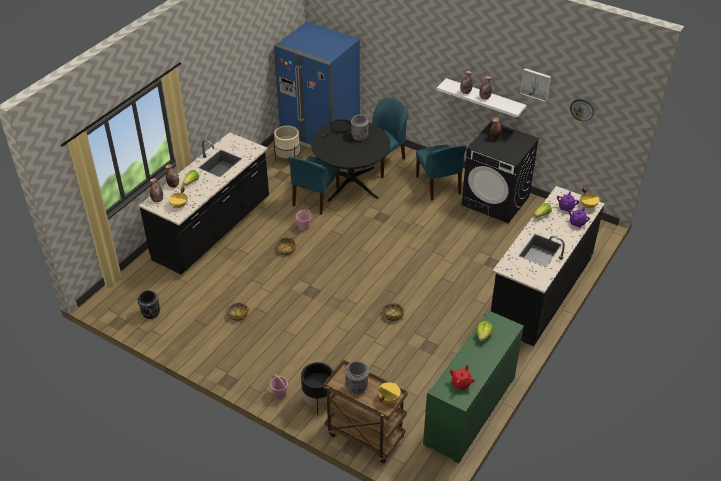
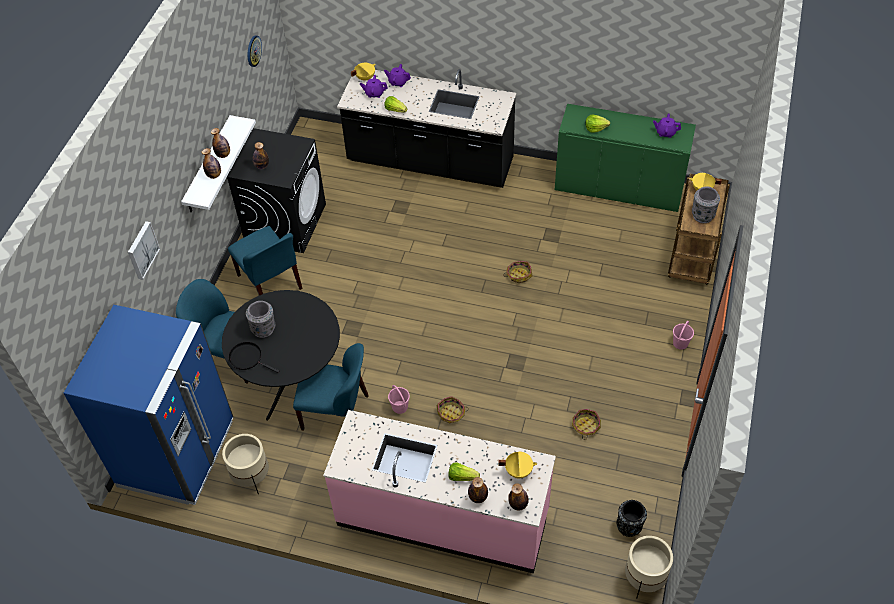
camera: 105 degrees left, 10 degrees up
black counter [139,132,269,275] -> pink counter [323,410,556,573]
black planter [301,362,333,413] -> none
blue chair [416,144,467,201] -> blue chair turned 90 degrees clockwise [228,226,303,296]
red teapot [450,365,475,390] -> purple teapot [653,113,681,138]
picture [520,68,551,102] -> picture moved to [128,221,160,280]
none -> beige planter [625,536,673,599]

